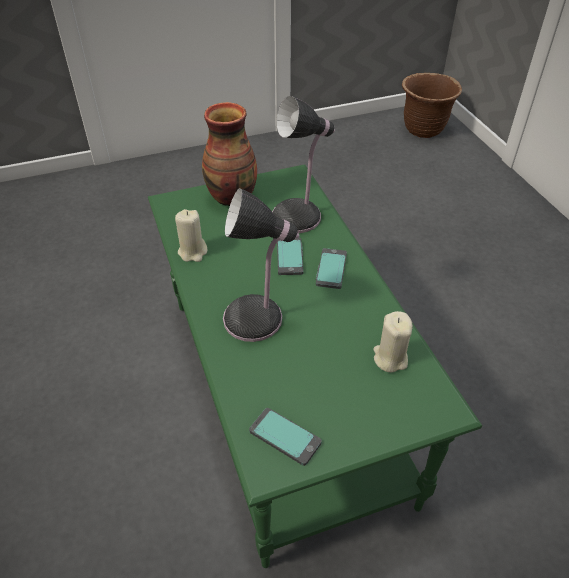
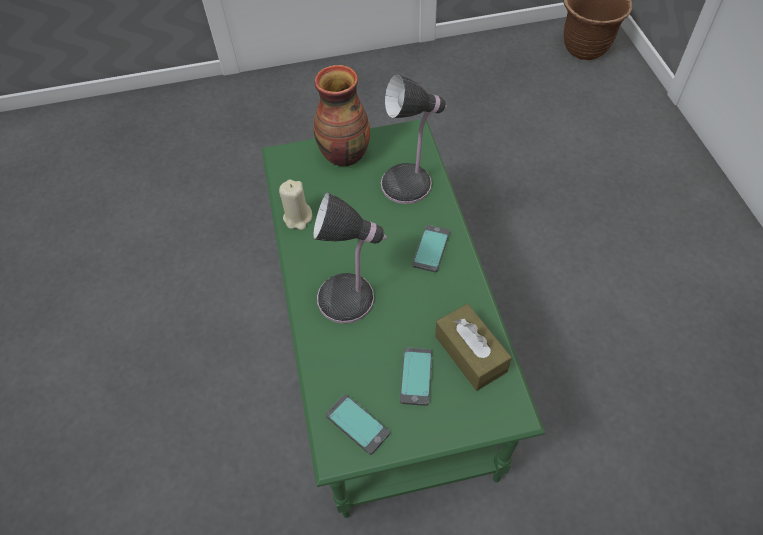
camera: 10 degrees right, 10 degrees up
phone [277,238,304,275] -> phone moved to [400,347,433,406]
beige candle [373,311,413,372] -> brown tissue box [435,304,512,391]

